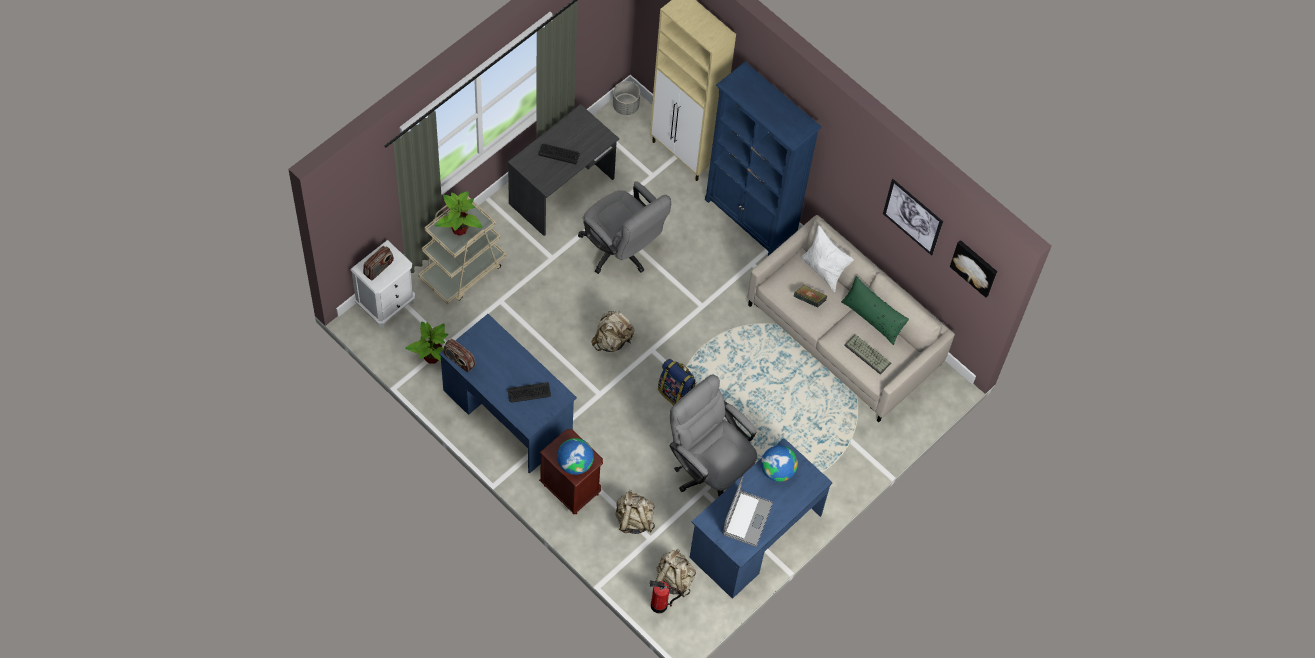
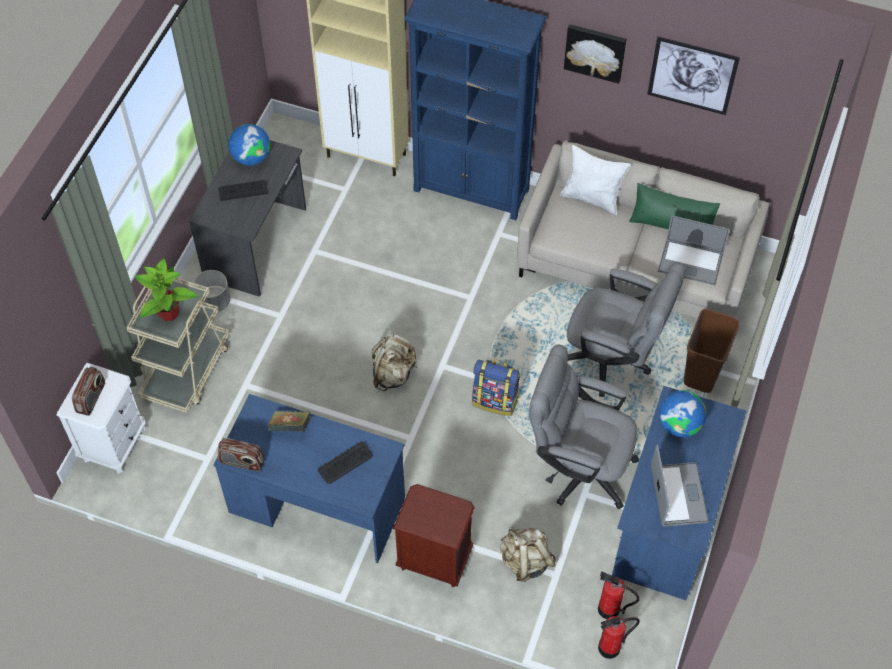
camera: 20 degrees left, 5 degrees down
potted plant [405,322,449,364] -> none
globe [557,438,594,475] -> globe moved to [228,124,270,166]
grey office chair [578,181,671,274] -> grey office chair moved to [567,262,686,397]
grey planter [613,81,640,115] -> grey planter moved to [193,270,231,312]
beige backpack [656,550,696,597] -> fire extinguisher [598,571,639,619]
book [793,285,827,308] -> book moved to [267,411,311,432]
keyboard [844,334,891,375] -> laptop [658,215,730,285]
picture [950,240,997,298] -> picture moved to [564,24,627,84]
none -> brown trash can [684,309,740,393]

